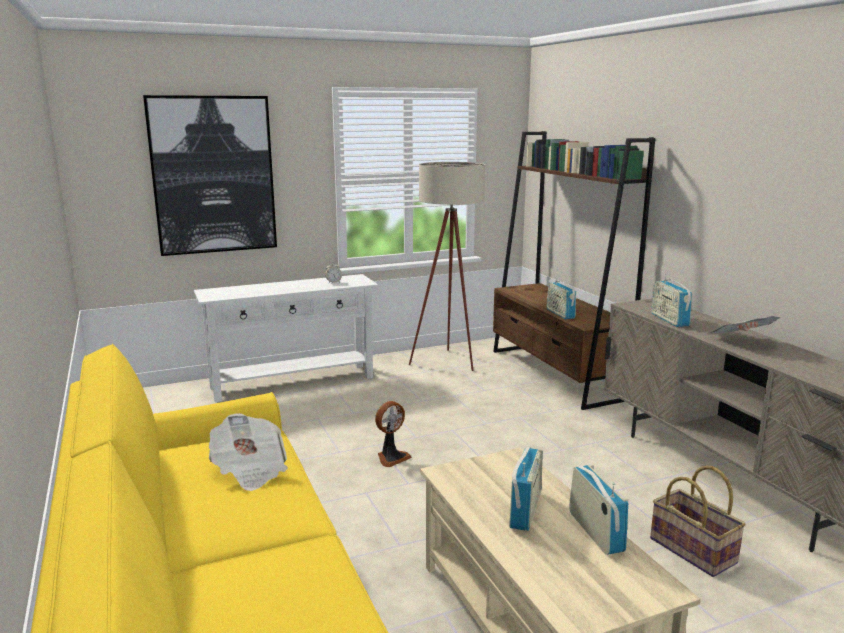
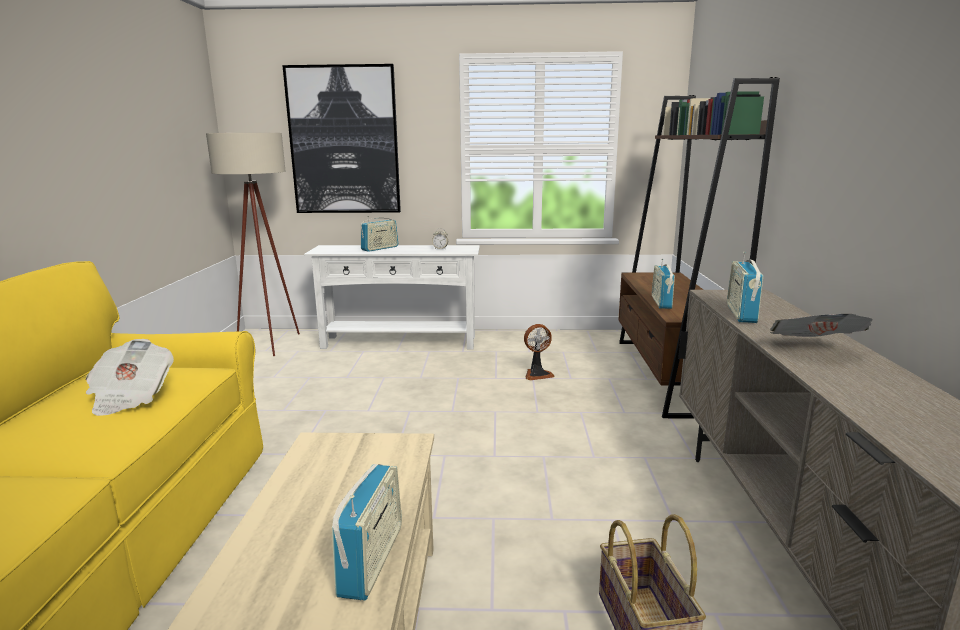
camera: 25 degrees right, 0 degrees up
fan [375,401,412,467] -> fan moved to [524,324,554,380]
beige floor lamp [409,162,485,371] -> beige floor lamp moved to [206,133,300,356]
radio [509,447,543,531] -> radio moved to [361,216,398,252]

